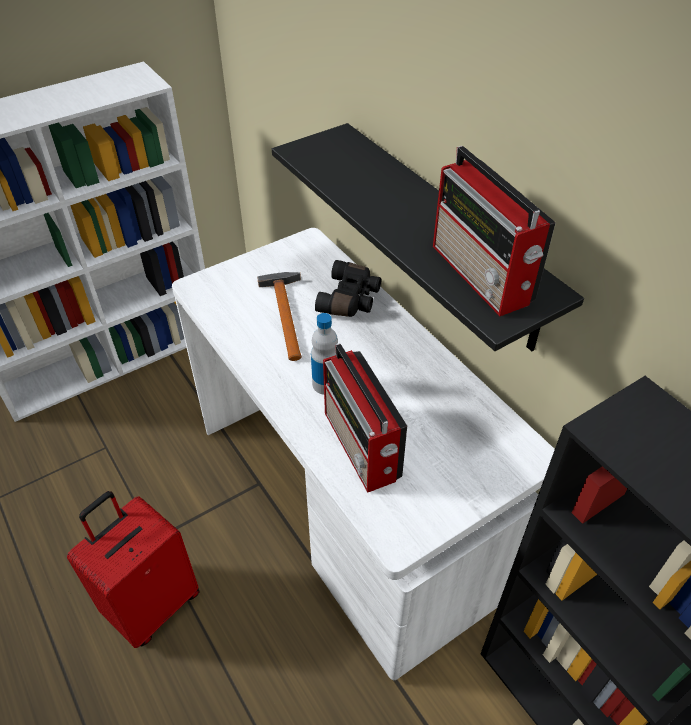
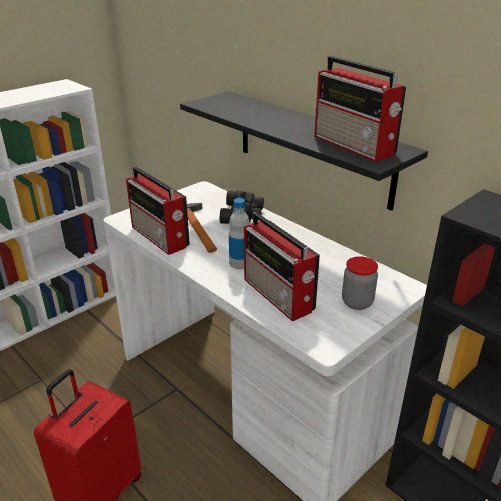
camera: 10 degrees left, 15 degrees down
none -> radio [126,167,190,255]
none -> jar [342,256,378,310]

